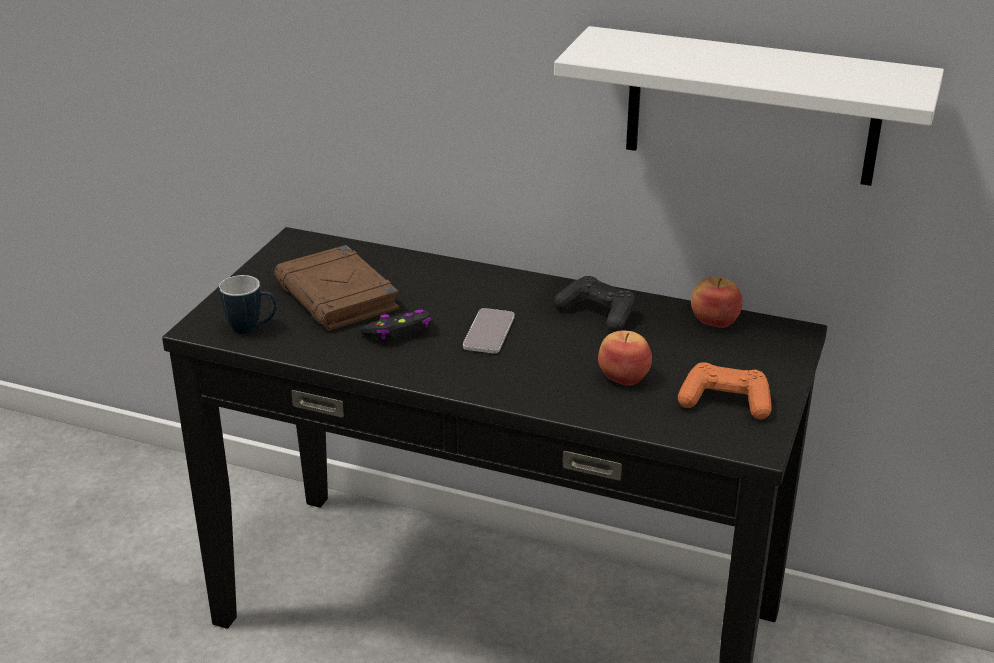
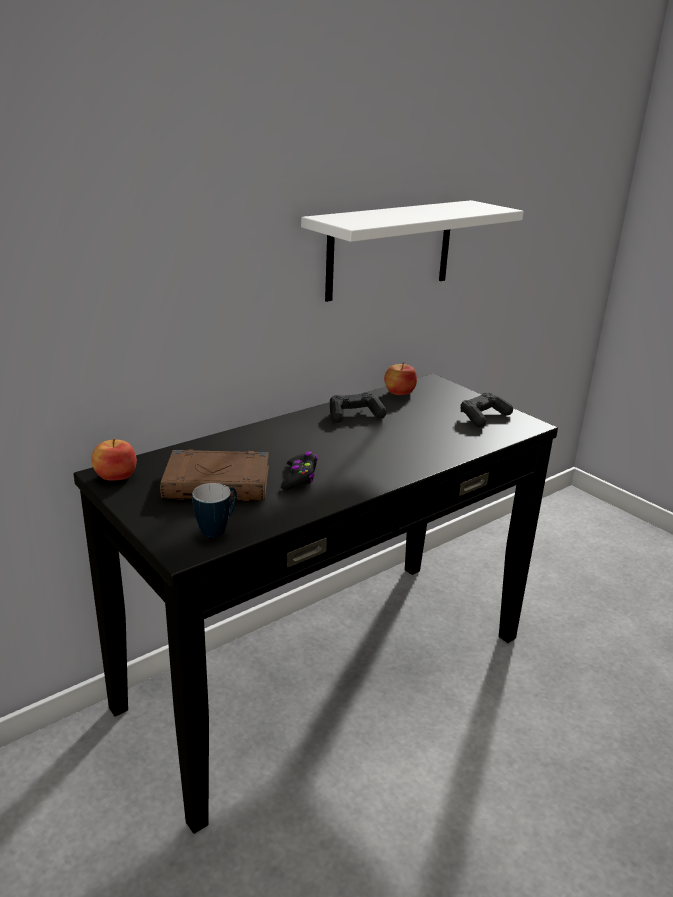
camera: 60 degrees left, 5 degrees down
phone [463,308,515,353] -> none
apple [598,330,652,386] -> apple moved to [91,439,137,481]
orange game controller [678,362,772,419] -> black game controller [461,392,513,427]

